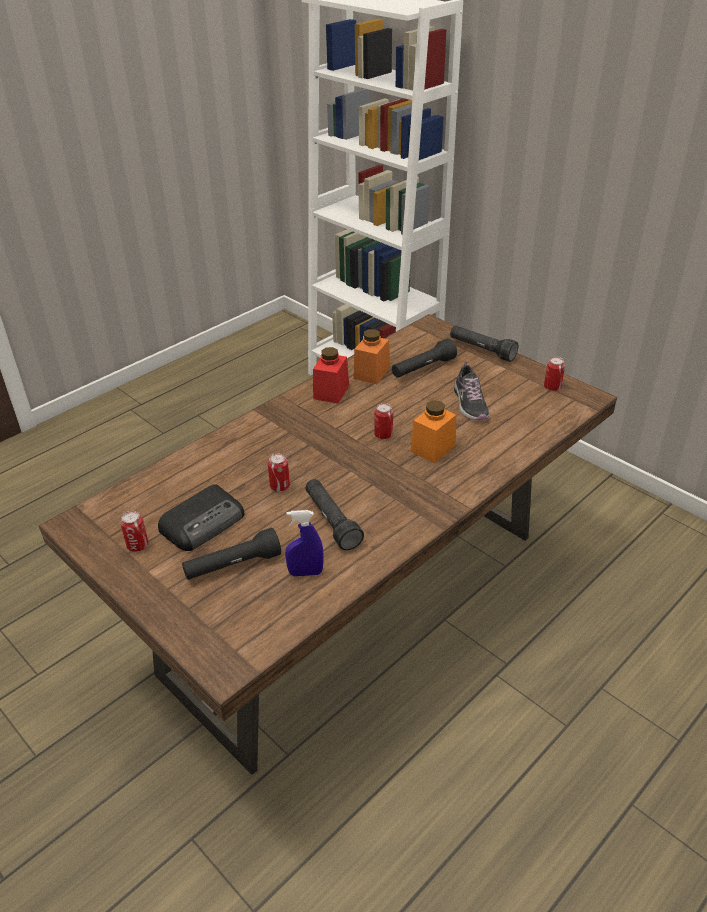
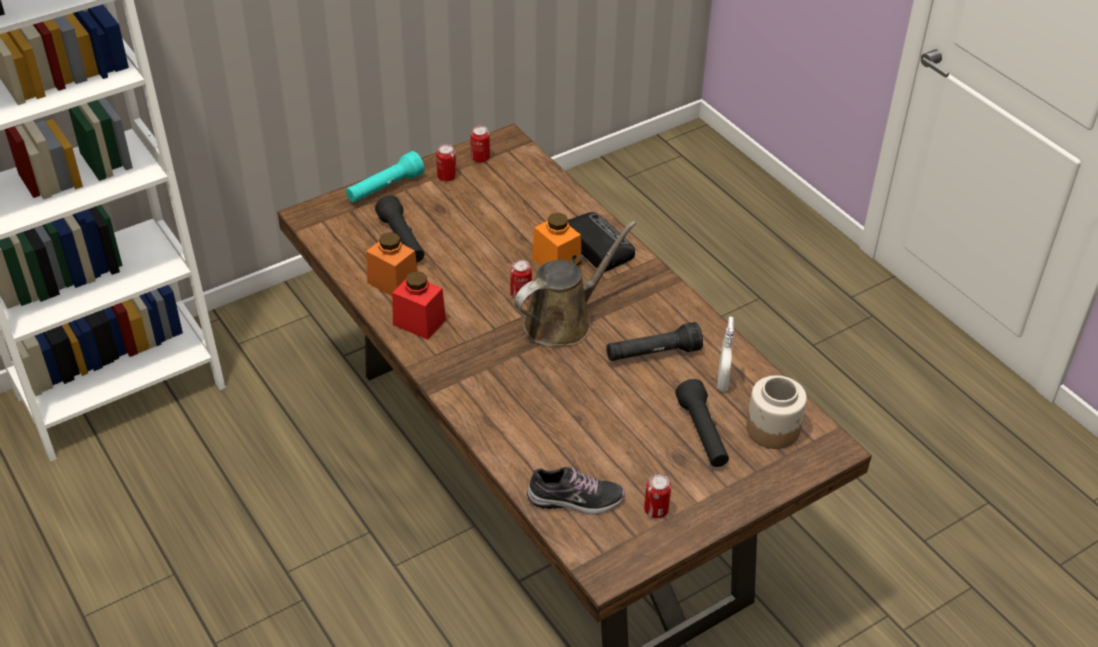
camera: 80 degrees left, 5 degrees up
radio [158,484,244,551] -> radio moved to [568,212,635,272]
can [268,453,290,491] -> can moved to [436,144,457,181]
blue spray bottle [285,510,324,577] -> white spray bottle [718,317,734,392]
black flashlight [450,325,519,362] -> turquoise flashlight [346,151,424,202]
shoe [454,361,489,420] -> shoe moved to [527,467,625,515]
none -> brown watering can [514,221,636,347]
none -> jar [746,375,807,449]

